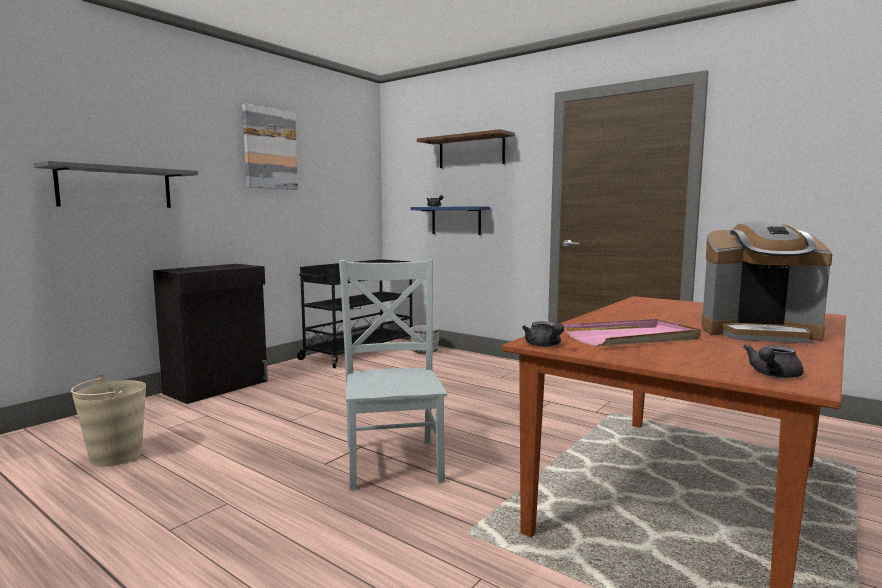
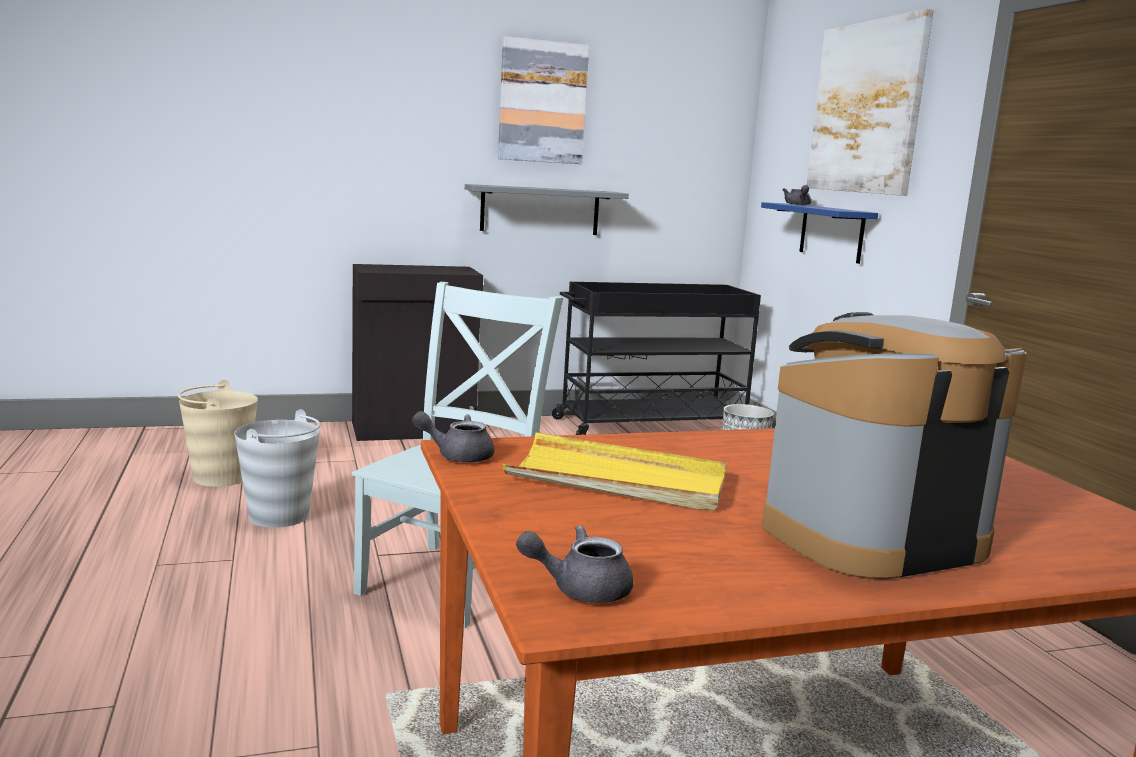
camera: 35 degrees right, 5 degrees up
grey shelf [33,161,198,208] -> grey shelf moved to [465,184,629,235]
brown shelf [417,129,515,168] -> picture [807,9,933,196]
grey teapot [522,322,564,347] -> grey teapot turned 75 degrees clockwise [412,411,495,463]
pink tray [563,319,701,346] -> yellow tray [503,432,727,511]
coffee machine [701,221,833,343] -> coffee machine turned 105 degrees clockwise [762,312,1027,580]
none -> grey bucket [234,409,320,528]

